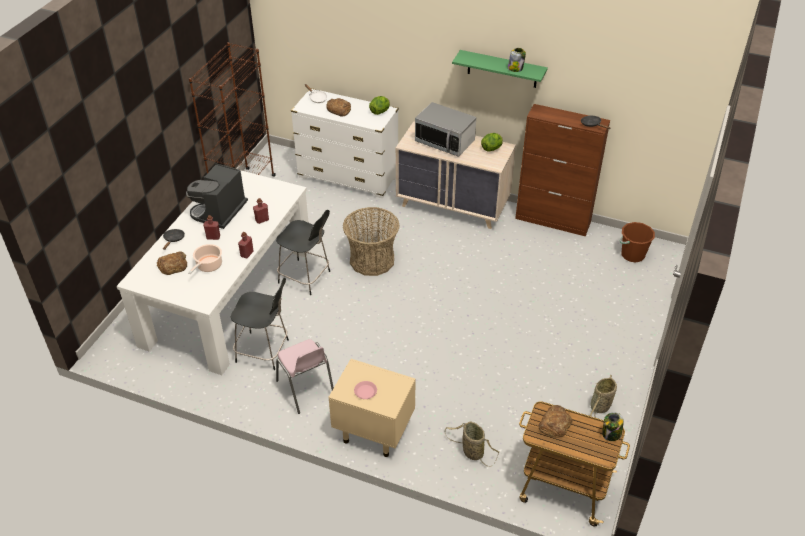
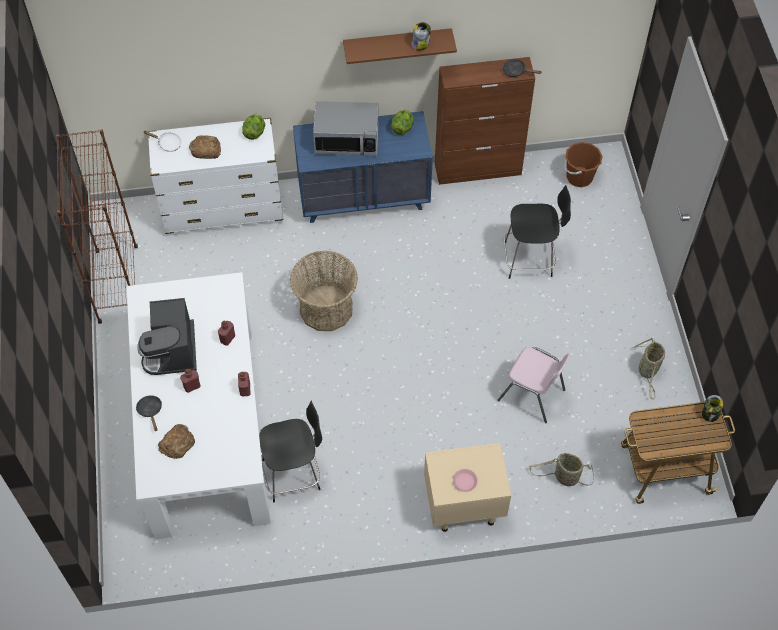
camera: 30 degrees left, 15 degrees up
cooking pot [188,244,222,274] -> none
black chair [276,210,330,295] -> black chair moved to [504,185,571,279]
pink chair [276,339,334,414] -> pink chair moved to [497,347,571,423]
beige dresser [396,121,516,229] -> blue dresser [293,111,433,223]
green shelf [452,50,548,88] -> brown shelf [343,28,457,64]
bread [539,405,573,438] -> none

